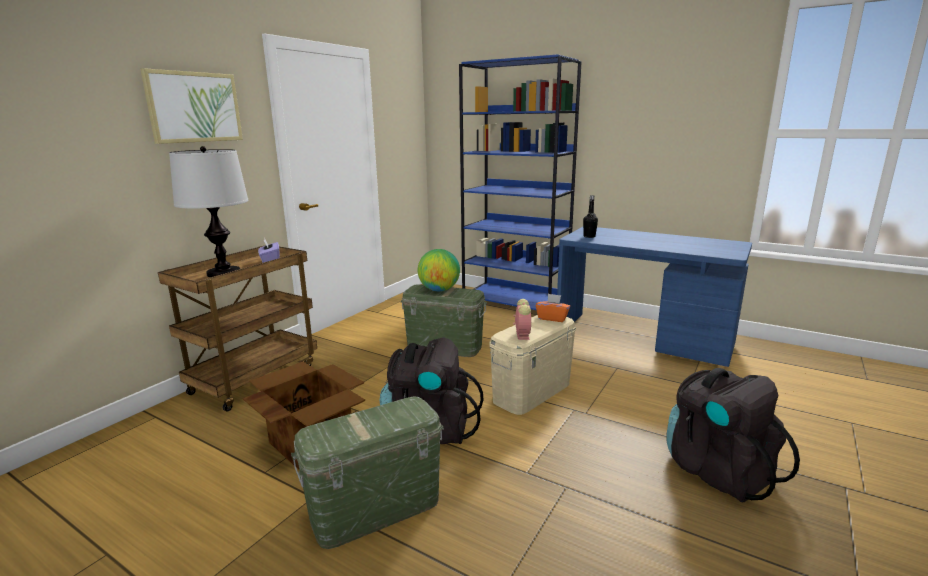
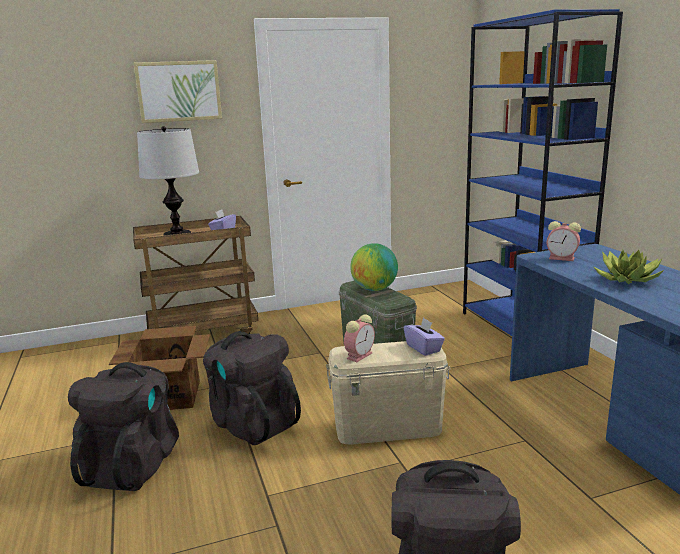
camera: 40 degrees right, 0 degrees up
green storage box [291,396,444,549] -> black backpack [68,362,179,491]
orange tissue box [536,294,570,322] -> purple tissue box [404,317,445,356]
black bottle [583,195,598,238] -> alarm clock [547,221,581,261]
none -> potted plant [593,250,664,284]

